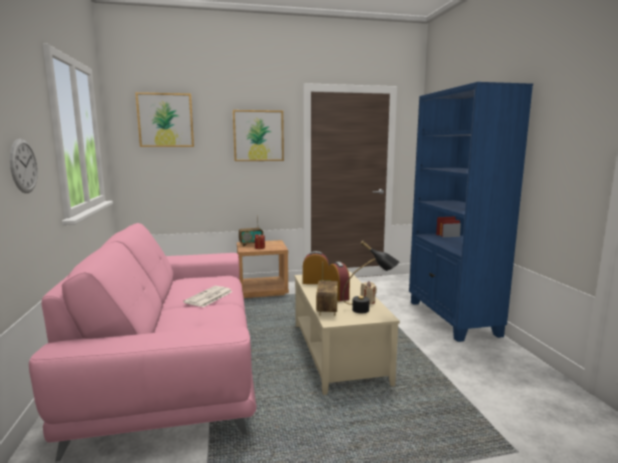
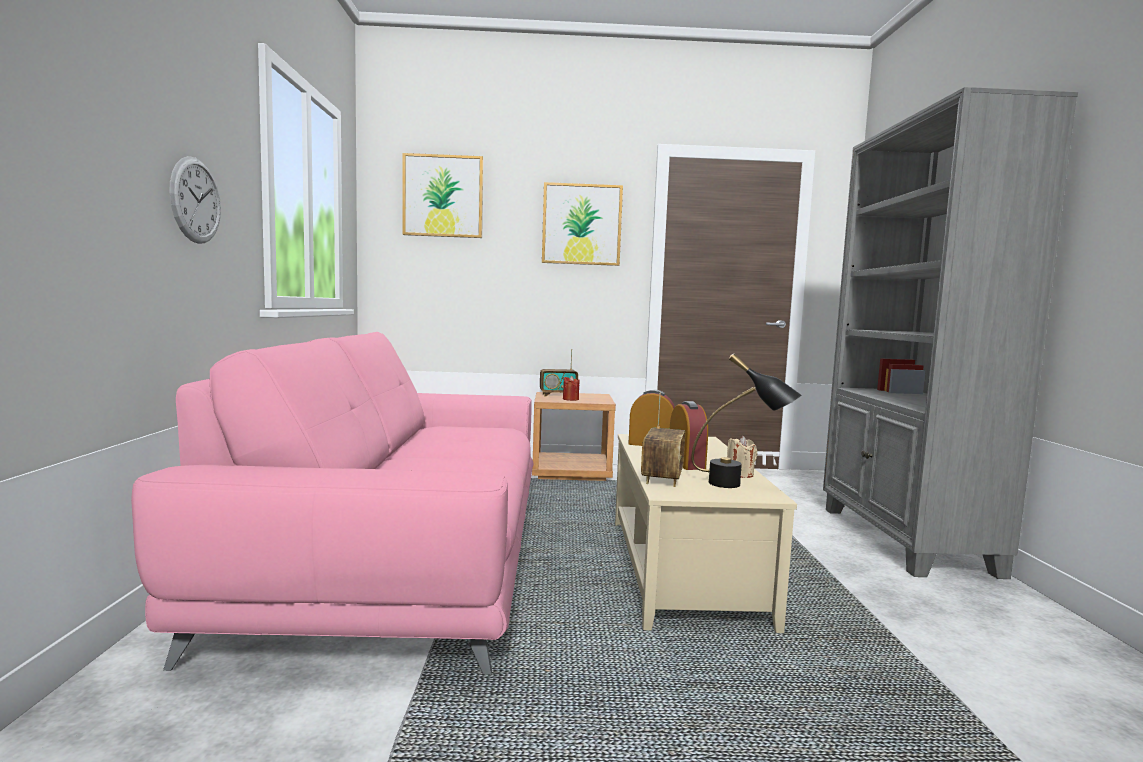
camera: 10 degrees right, 5 degrees down
newspaper [183,286,233,307] -> none
blue bookcase [409,82,533,342] -> grey bookcase [823,87,1078,579]

